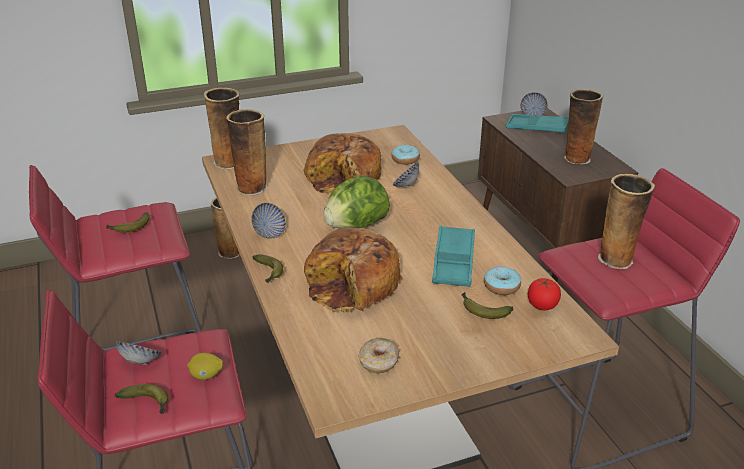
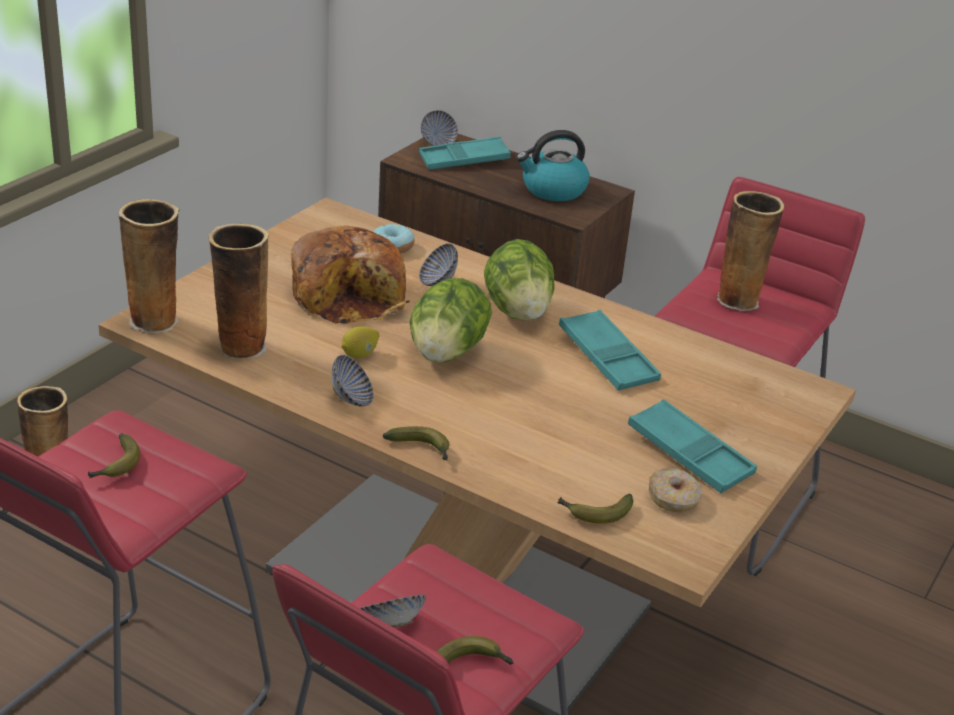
camera: 40 degrees left, 0 degrees up
lemon [187,353,223,380] -> lemon moved to [342,326,379,358]
bread [304,227,403,313] -> none
banana [462,292,513,319] -> banana moved to [557,494,633,524]
donut [484,266,521,295] -> none
tomato [528,278,561,310] -> none
vase [564,89,603,164] -> kettle [516,130,590,201]
none -> lettuce [484,239,555,321]
none -> turquoise tray [628,399,757,493]

